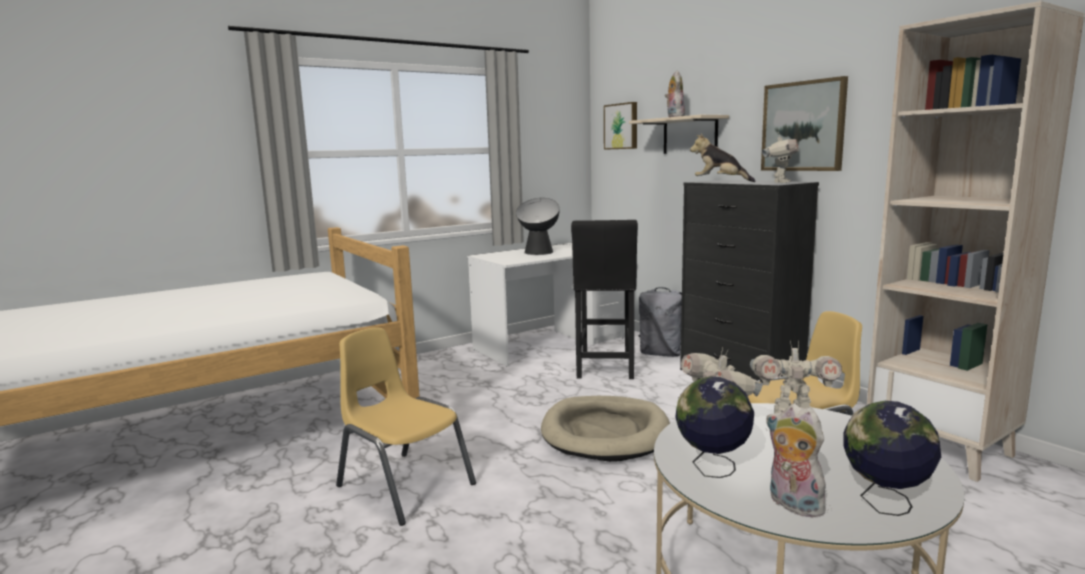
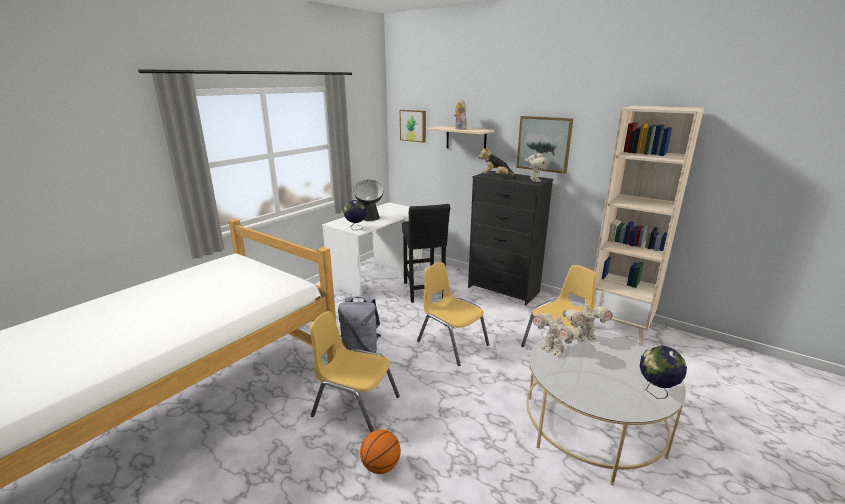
camera: 20 degrees left, 10 degrees up
beige dog bed [541,396,670,462] -> yellow chair [417,262,490,366]
grey backpack [638,287,682,357] -> grey backpack moved to [338,297,381,352]
globe [675,376,754,478] -> globe moved to [344,200,367,230]
plush toy [766,404,830,517] -> none
none -> basketball [360,429,401,474]

